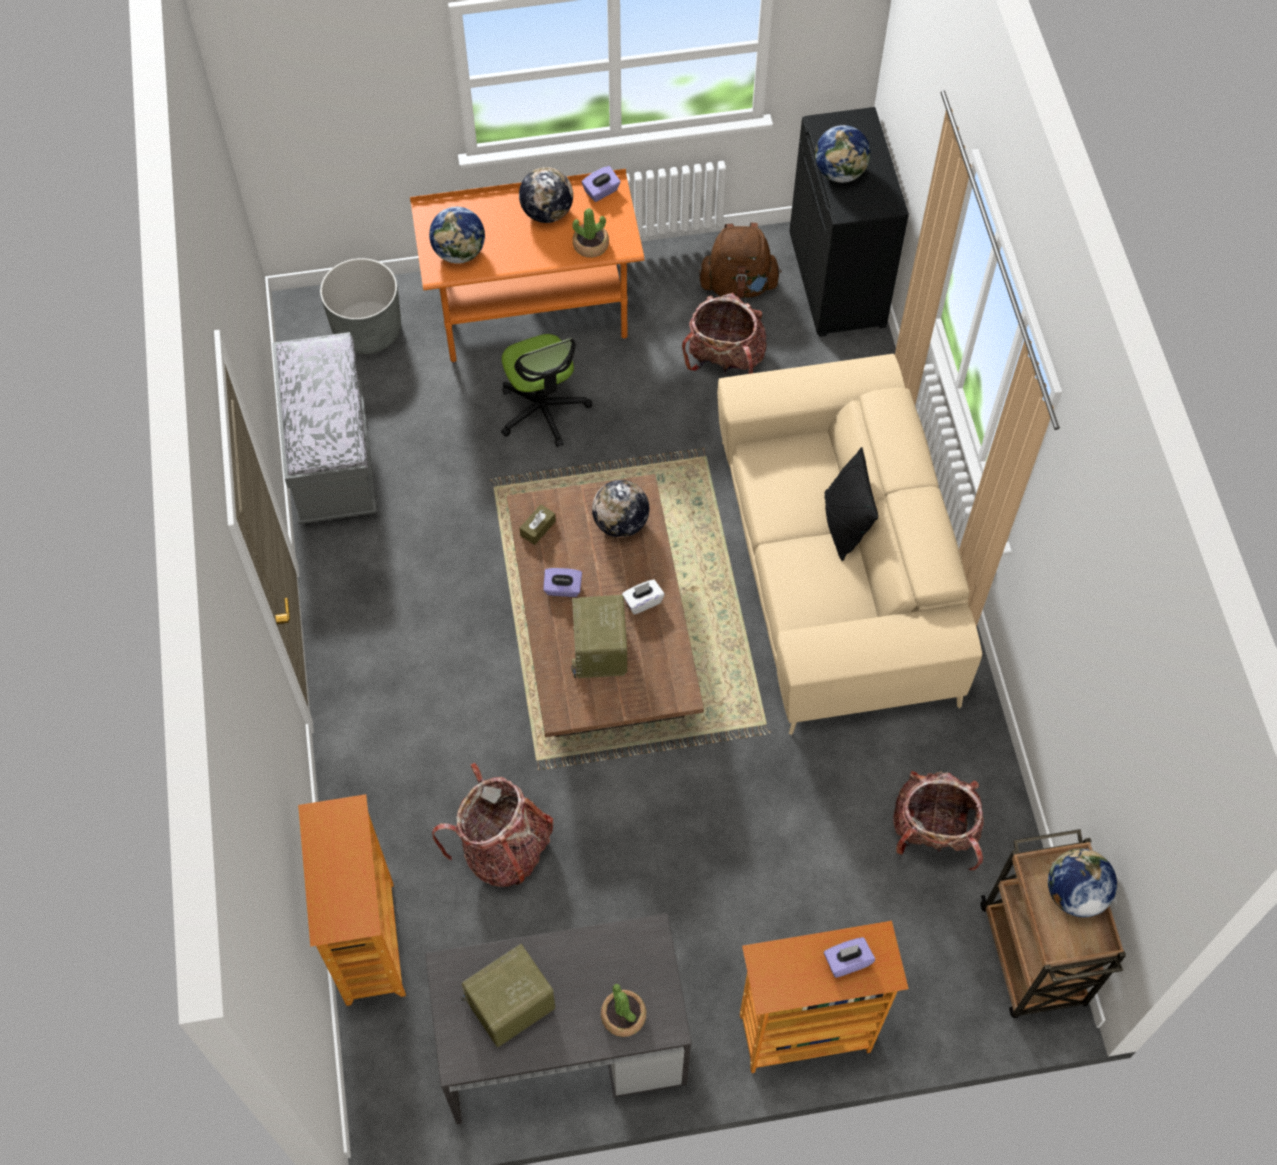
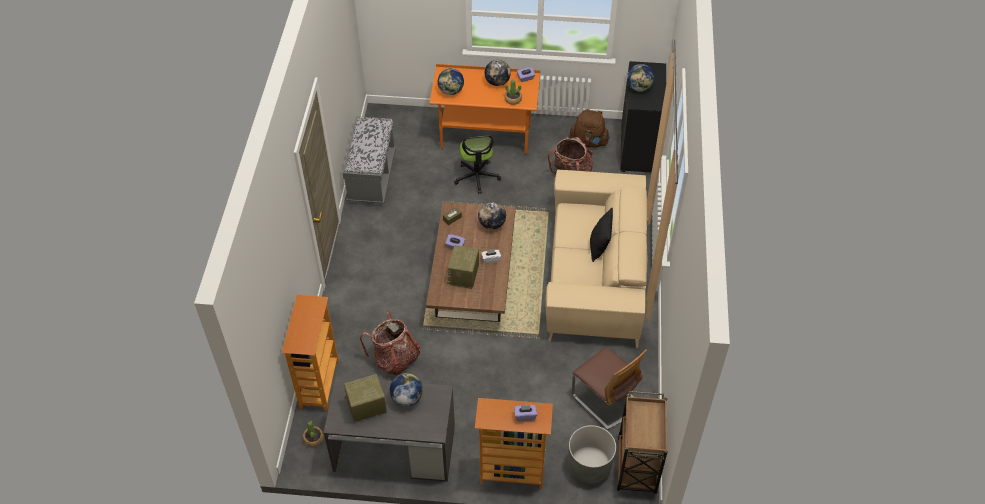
camera: 15 degrees right, 10 degrees down
grey planter [320,258,401,354] -> grey planter moved to [569,425,616,483]
potted plant [601,984,646,1037] -> potted plant moved to [303,421,324,447]
backpack [893,771,984,870] -> chair [572,348,647,430]
globe [1048,848,1118,917] -> globe moved to [390,373,423,407]

